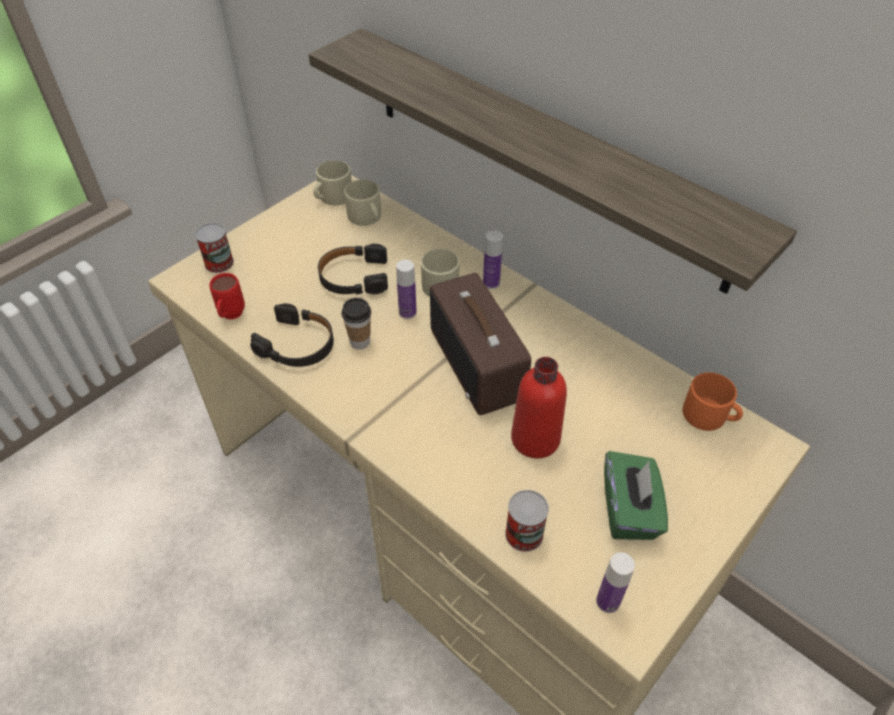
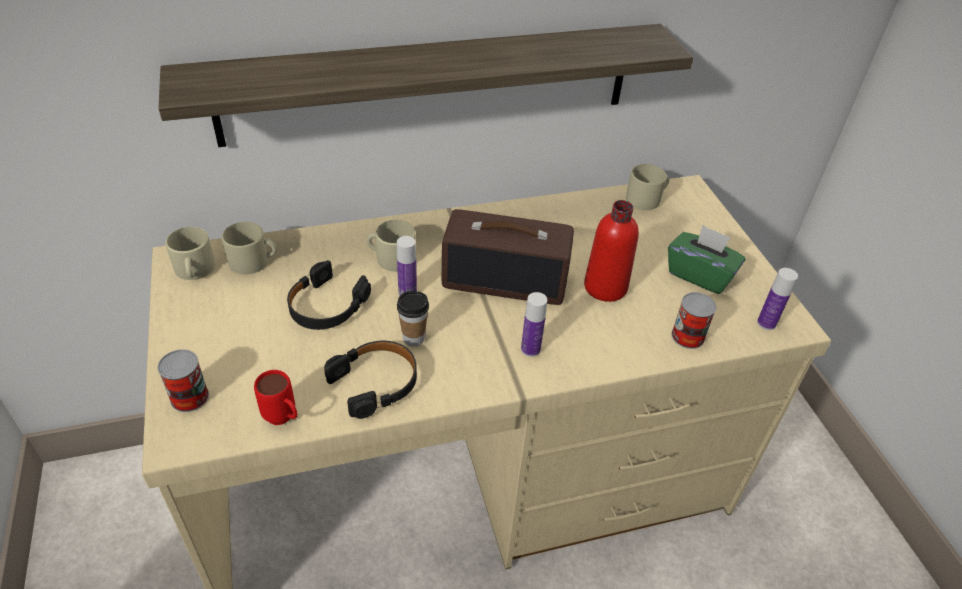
camera: 60 degrees left, 5 degrees down
bottle [483,230,503,289] -> bottle moved to [521,292,547,357]
orange mug [683,372,743,431] -> beige mug [626,164,669,210]

